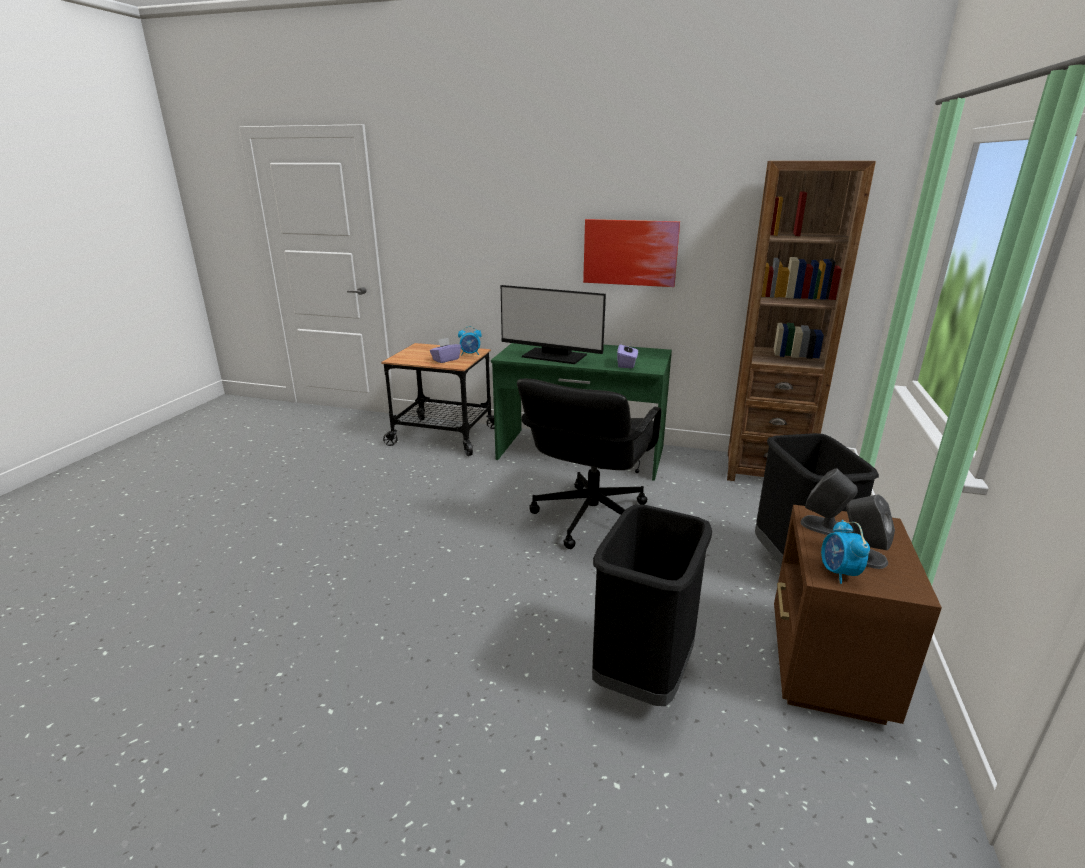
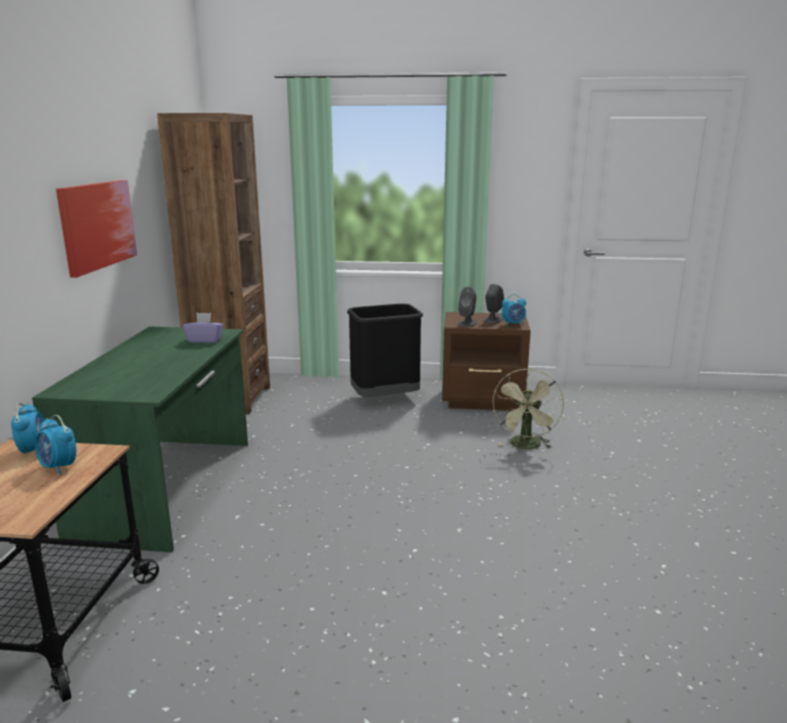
camera: 100 degrees left, 5 degrees down
purple tissue box [430,338,461,363] -> alarm clock [35,415,76,475]
monitor [501,285,606,364] -> none
black office chair [517,379,661,549] -> none
black trash can [592,504,712,706] -> green fan [493,368,564,449]

